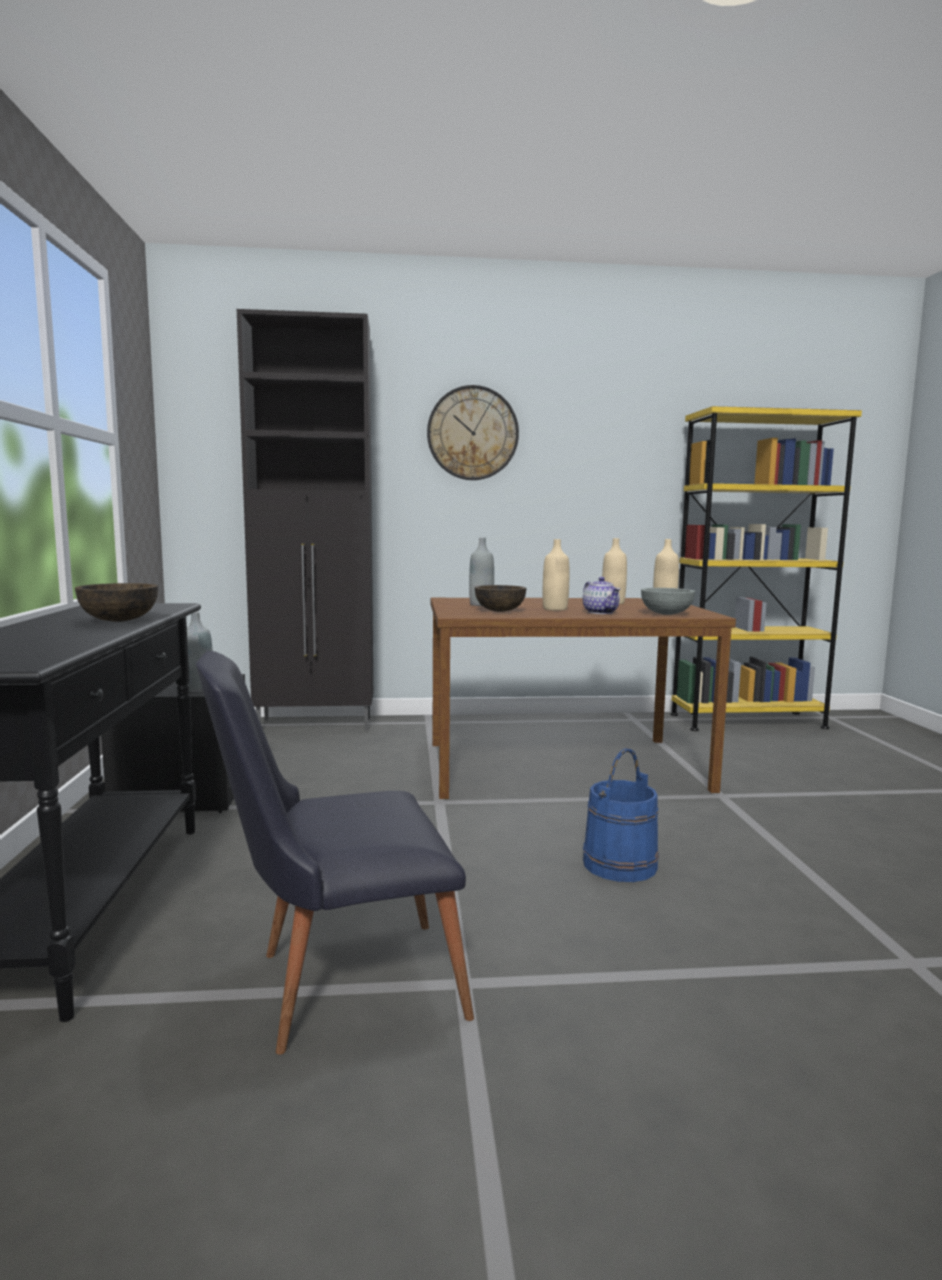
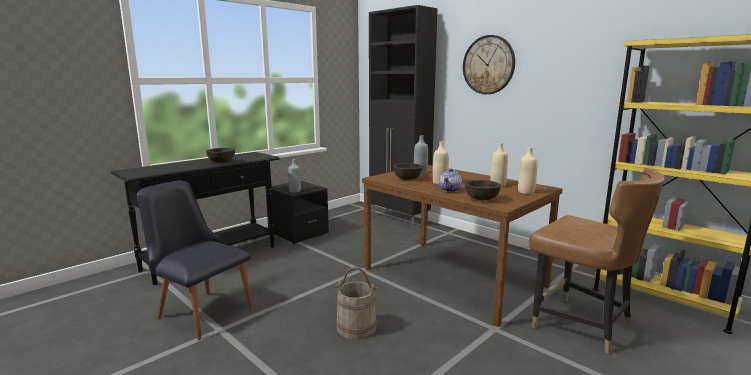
camera: 50 degrees right, 5 degrees up
blue bucket [583,748,659,882] -> beige bucket [335,267,377,339]
grey bowl [641,588,695,615] -> brown bowl [465,180,501,200]
none -> brown chair [529,168,665,354]

